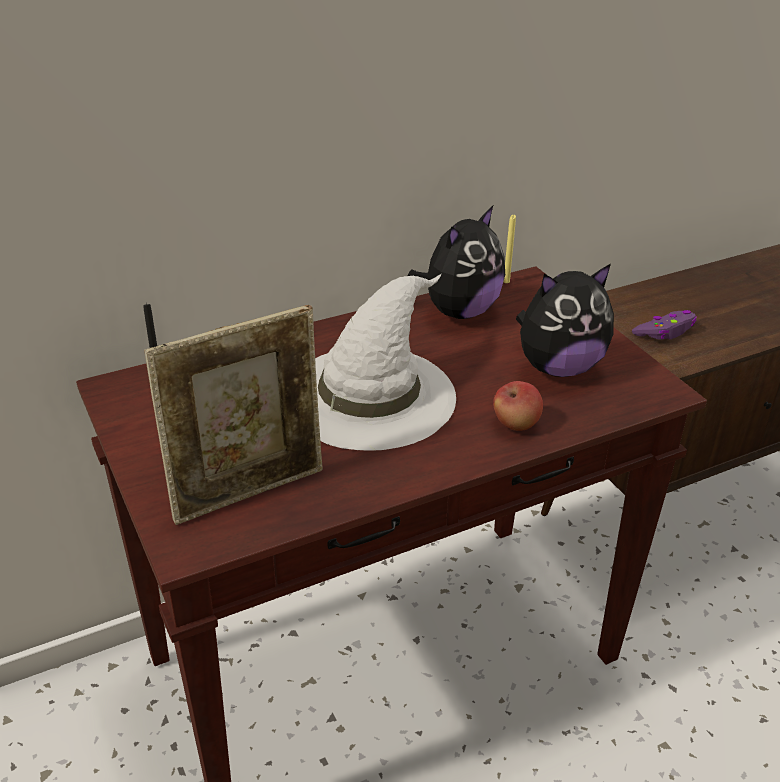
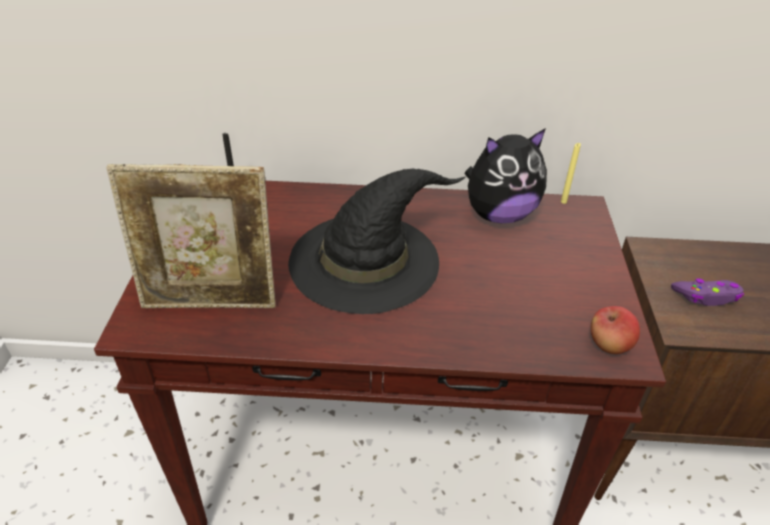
camera: 30 degrees right, 5 degrees up
white hat [315,274,456,451] -> black hat [288,168,465,314]
apple [493,381,543,431] -> apple moved to [591,306,640,354]
plush toy [516,264,614,377] -> none

